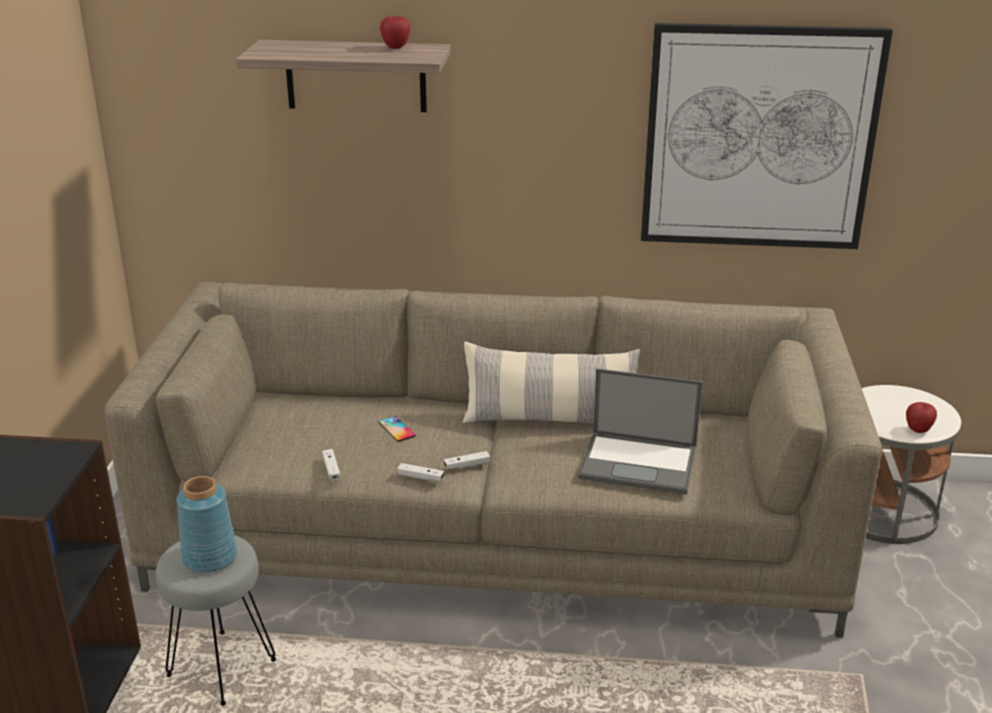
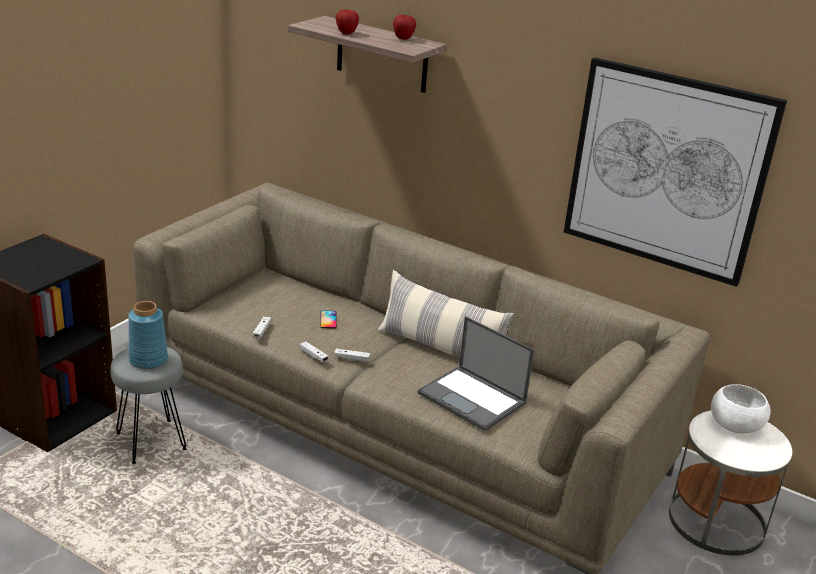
camera: 25 degrees right, 0 degrees up
apple [906,402,937,433] -> apple moved to [335,9,359,35]
none -> white bowl [711,384,771,433]

